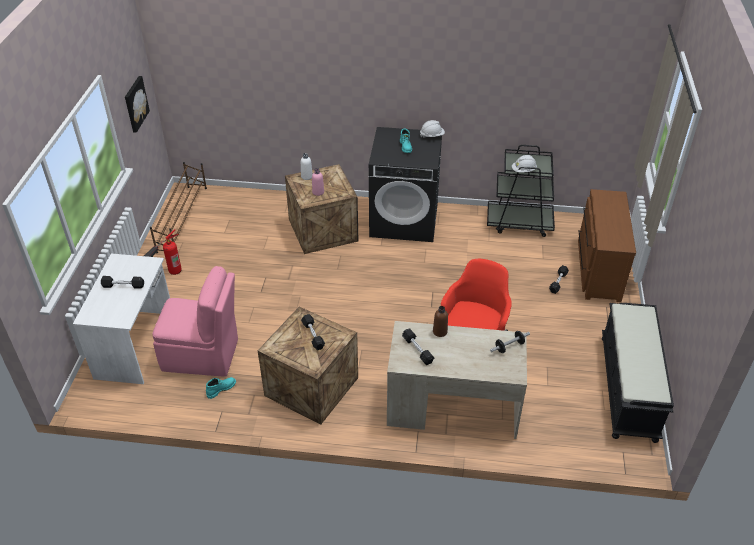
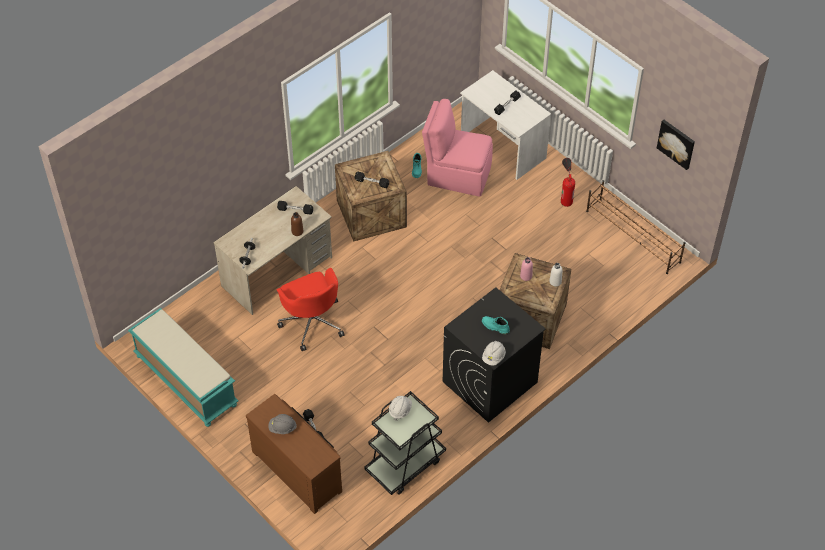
camera: 130 degrees right, 10 degrees up
pink chair [153,266,238,377] -> pink chair turned 60 degrees clockwise [422,99,493,197]
black bench [602,303,674,443] -> turquoise bench [128,308,238,427]
none -> grey hard hat [268,414,297,434]

